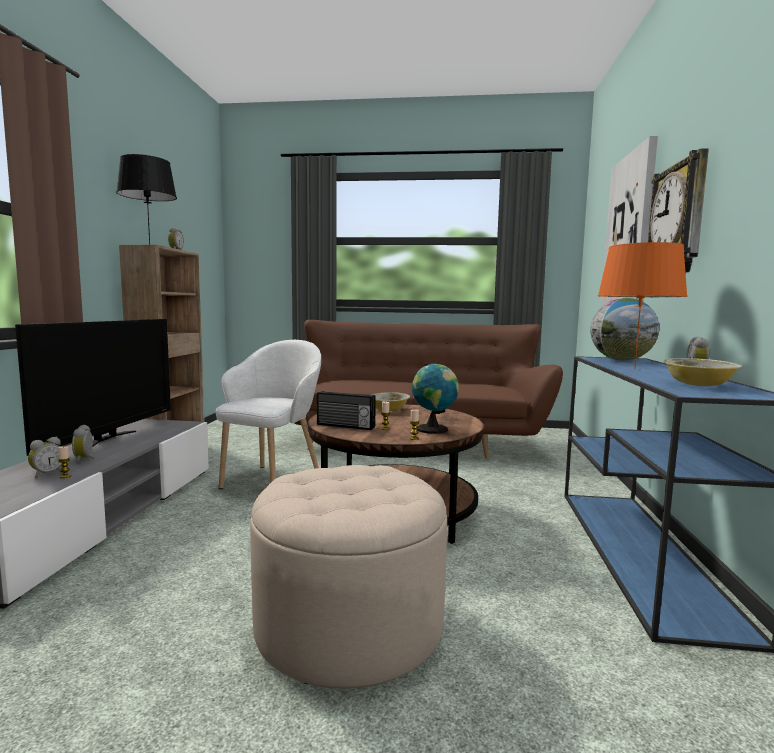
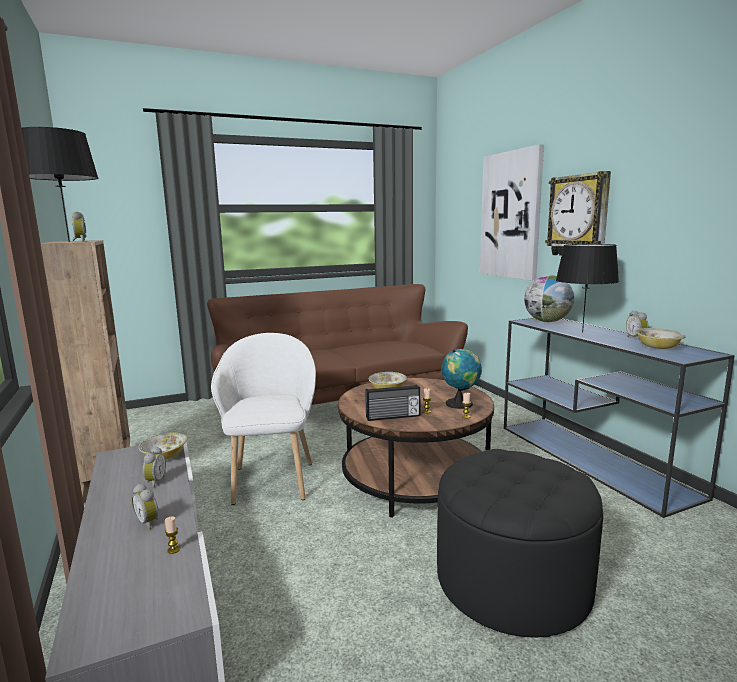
camera: 30 degrees left, 5 degrees up
television [15,319,171,456] -> none
alarm clock [28,437,62,478] -> alarm clock moved to [143,447,166,488]
beige ottoman [250,465,447,689] -> black ottoman [437,449,603,637]
orange table lamp [598,242,688,369] -> black table lamp [556,244,619,333]
none -> bowl [139,433,187,460]

